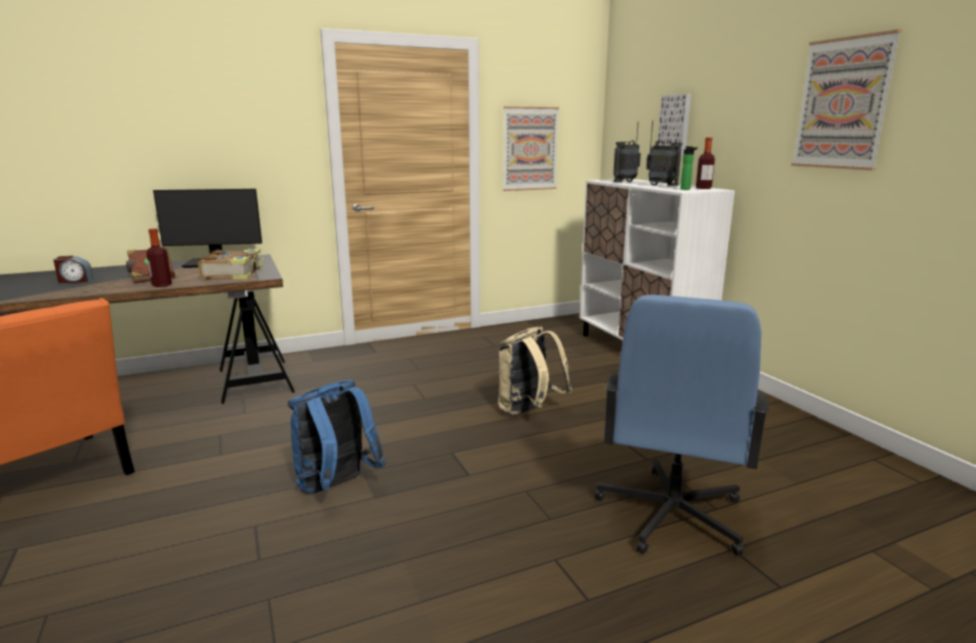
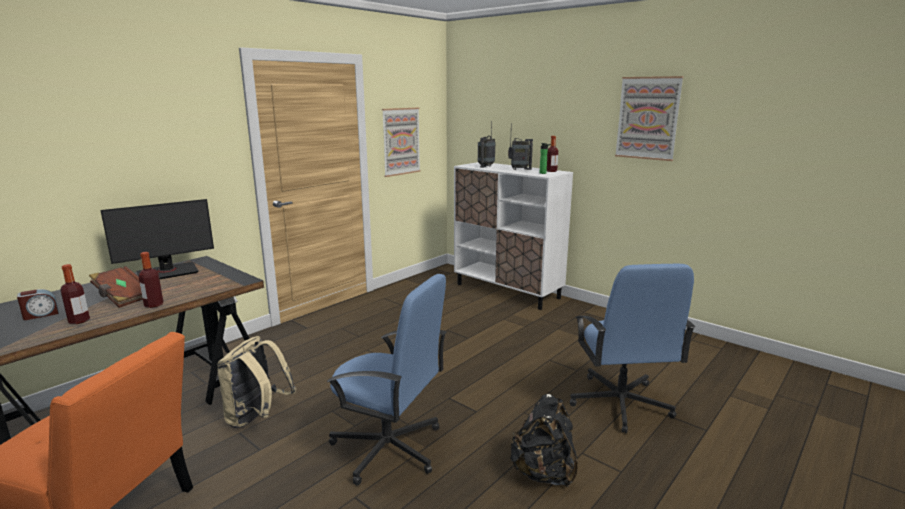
camera: 25 degrees left, 0 degrees up
book [198,249,264,279] -> none
blue backpack [288,380,386,494] -> blue office chair [327,274,447,485]
beige backpack [498,327,572,416] -> beige backpack moved to [217,336,296,428]
picture [657,94,691,155] -> none
none -> bottle [60,264,90,324]
none -> black backpack [510,394,578,487]

